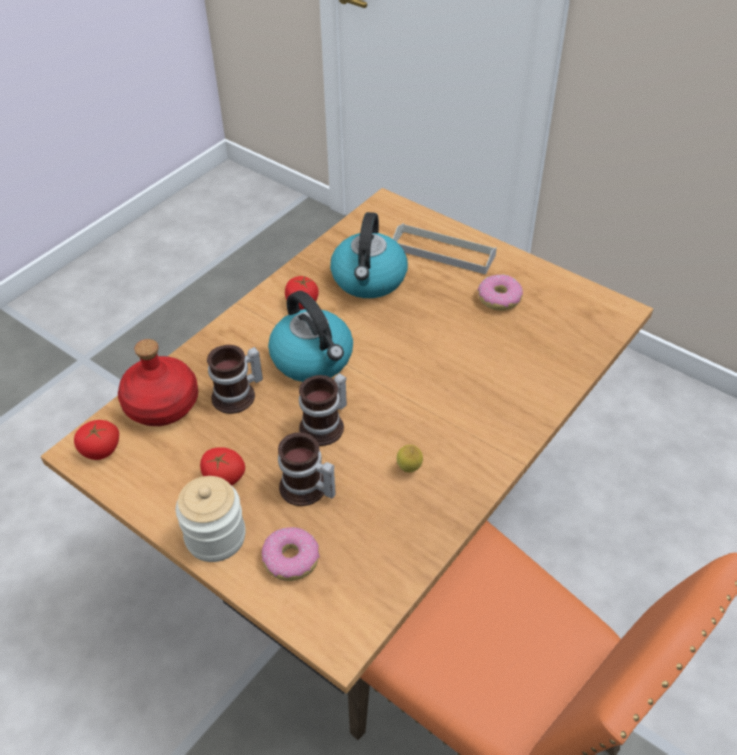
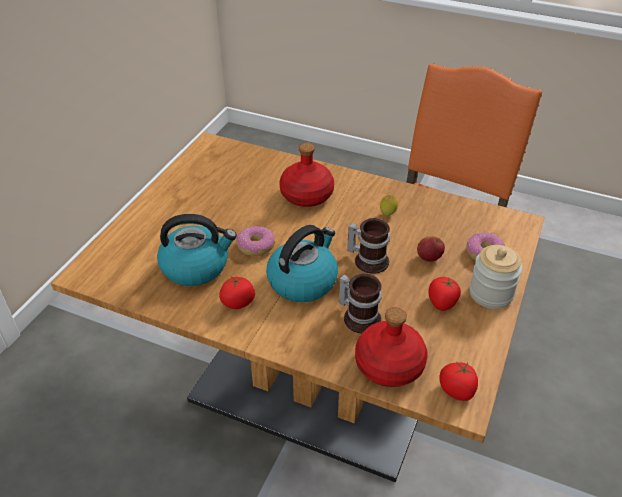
camera: 105 degrees left, 5 degrees down
mug [278,432,336,506] -> apple [417,236,445,262]
grey tray [392,223,497,275] -> none
donut [478,274,523,311] -> donut moved to [236,226,275,256]
none -> red bottle [279,143,334,207]

